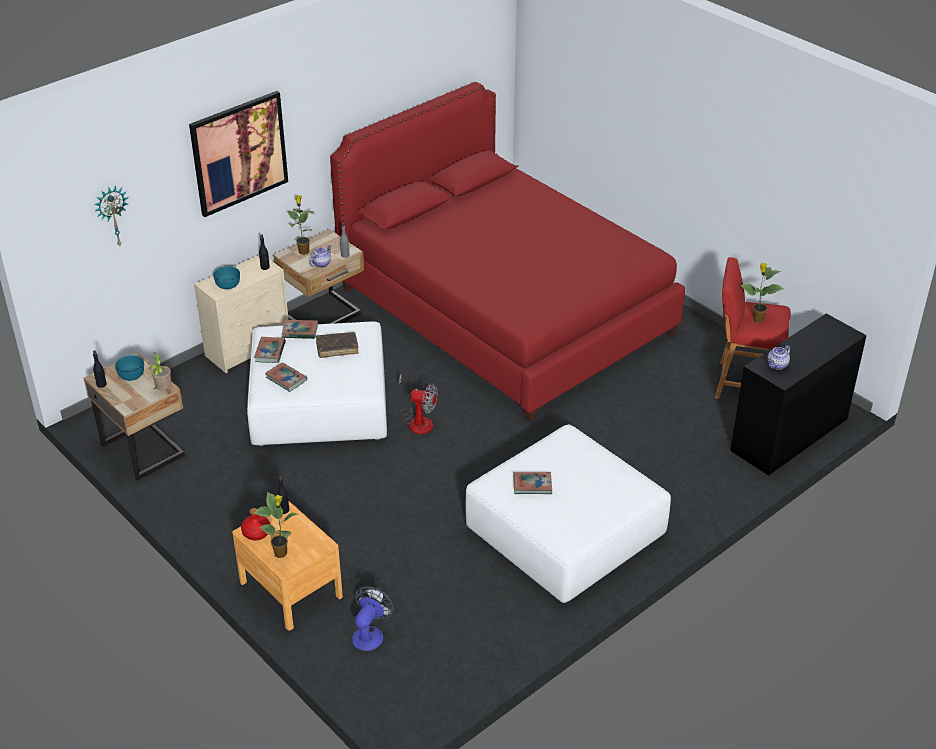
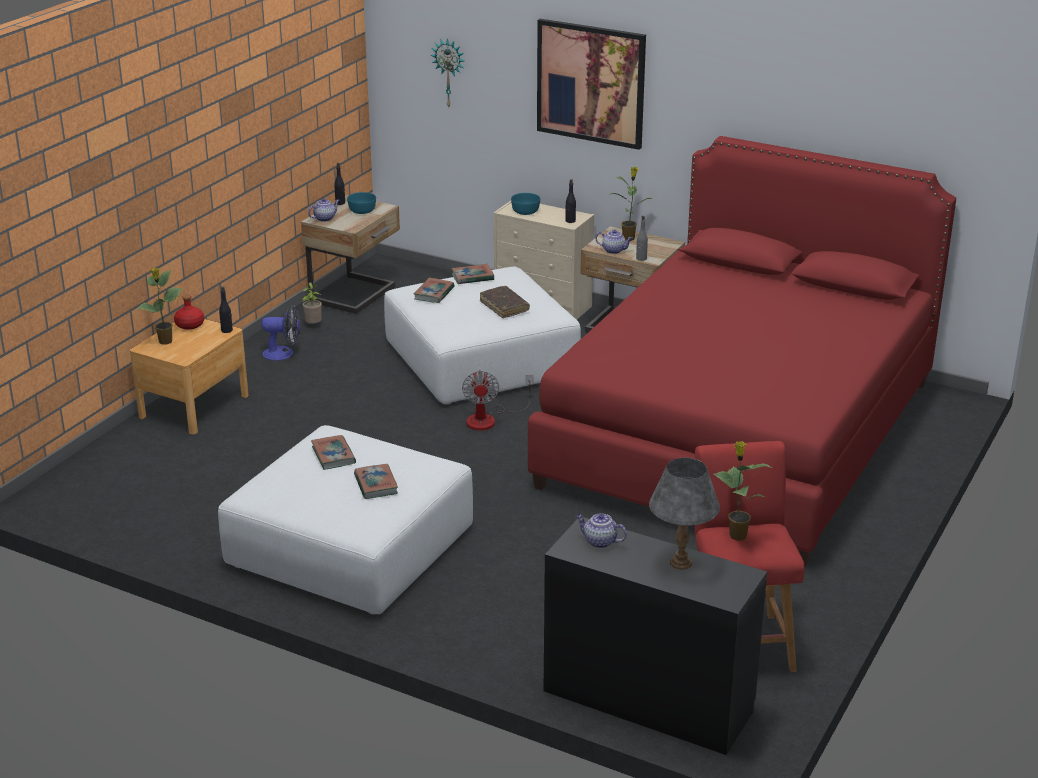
camera: 70 degrees right, 10 degrees down
potted plant [148,352,172,390] -> potted plant moved to [302,282,322,324]
book [282,320,318,339] -> book moved to [354,464,398,499]
fan [352,587,394,651] -> fan moved to [261,305,300,361]
none -> teapot [308,198,339,222]
none -> grey table lamp [649,458,720,570]

